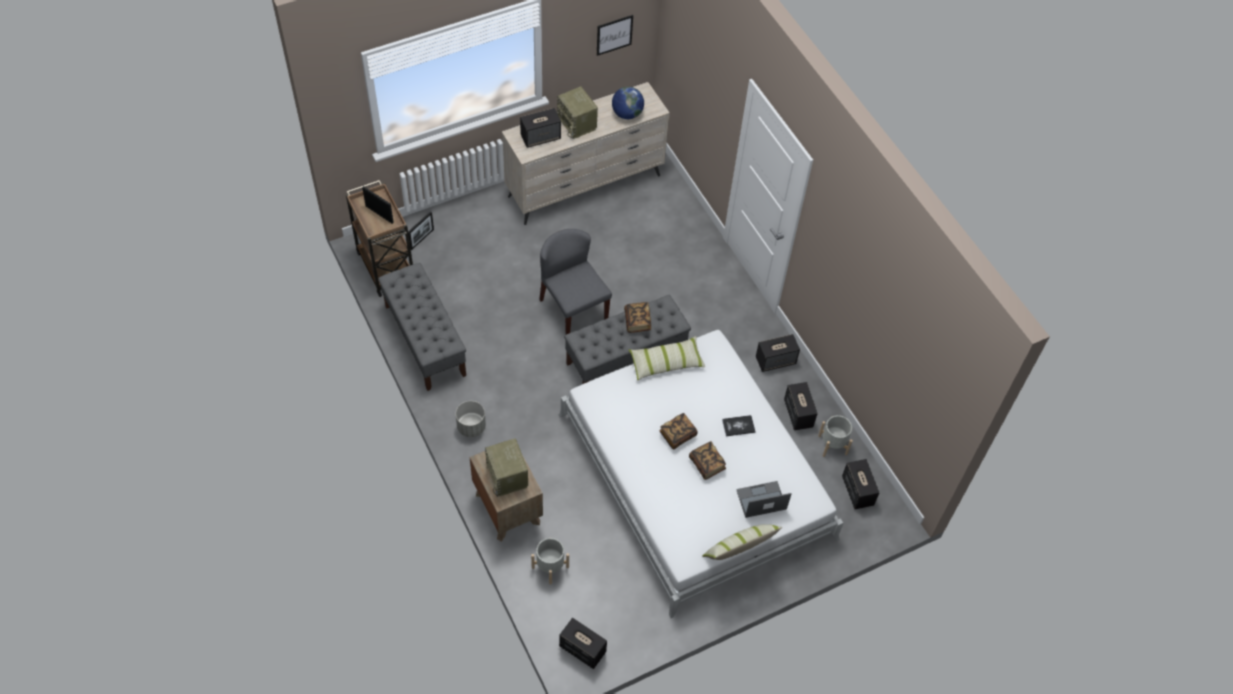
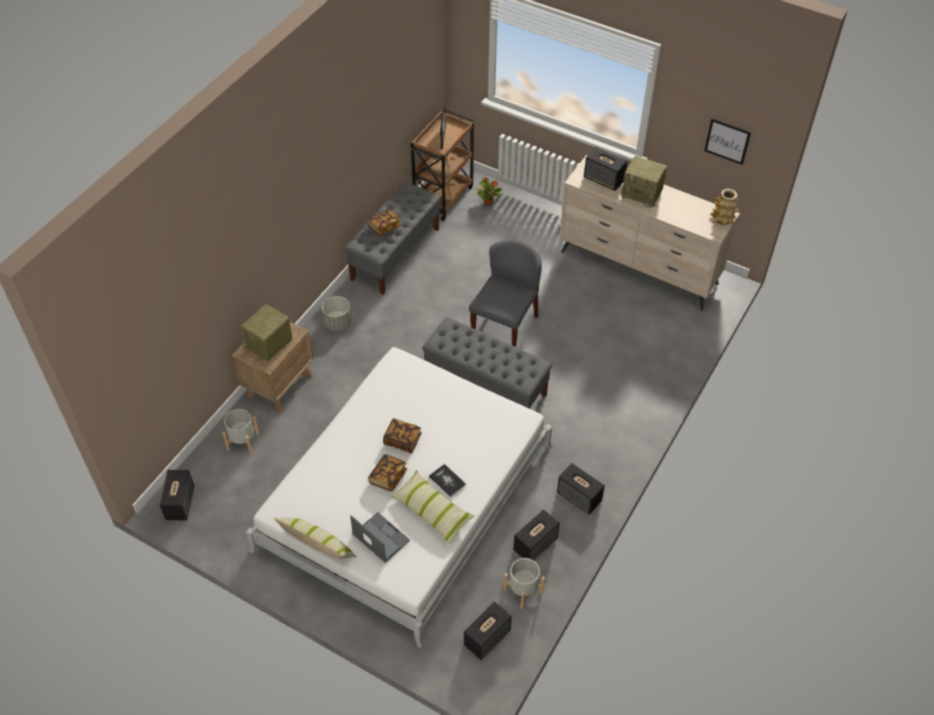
camera: 60 degrees right, 5 degrees down
picture frame [408,211,434,250] -> potted plant [475,177,502,205]
radio [557,86,598,139] -> radio turned 90 degrees counterclockwise [621,156,667,207]
globe [612,86,644,119] -> none
book [624,302,651,333] -> book moved to [367,209,401,236]
pillow [629,336,705,380] -> pillow moved to [391,470,475,545]
none -> vase [710,189,739,226]

